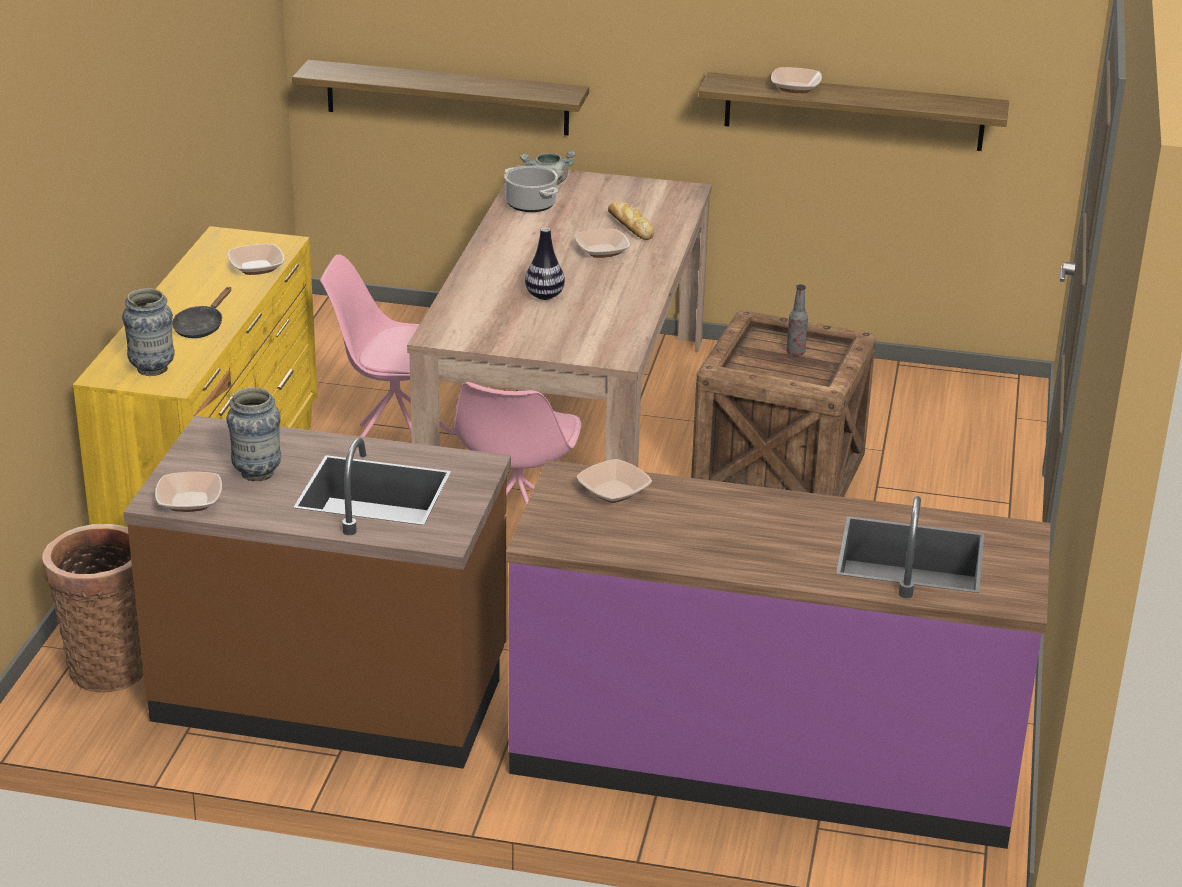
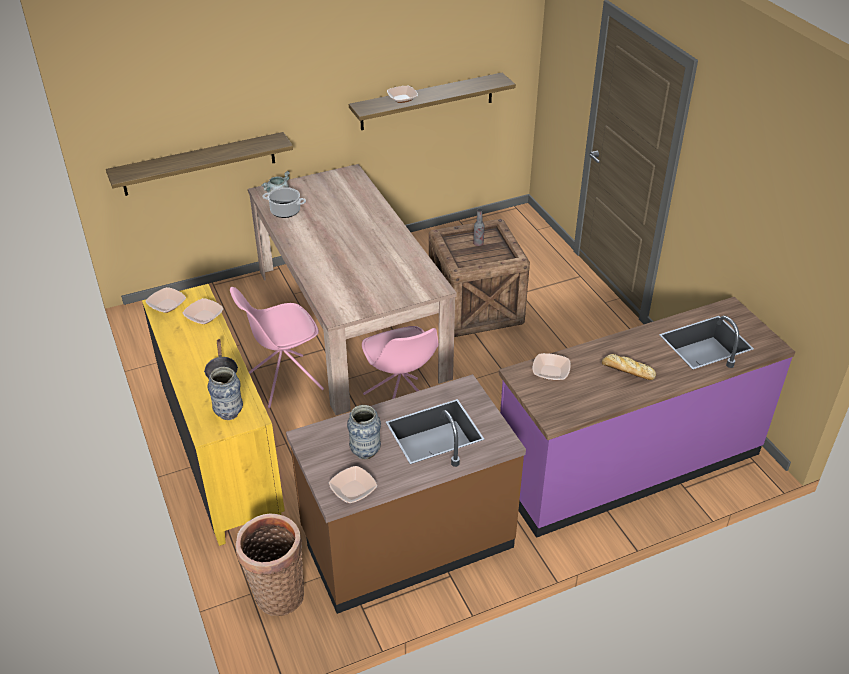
camera: 35 degrees left, 10 degrees up
vase [525,227,565,300] -> none
bowl [575,229,630,258] -> bowl moved to [145,287,186,313]
bread [608,202,654,240] -> bread moved to [602,354,656,380]

